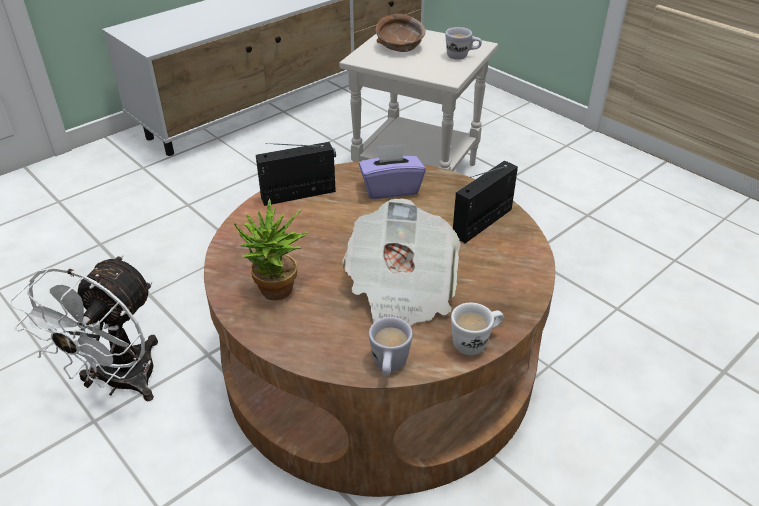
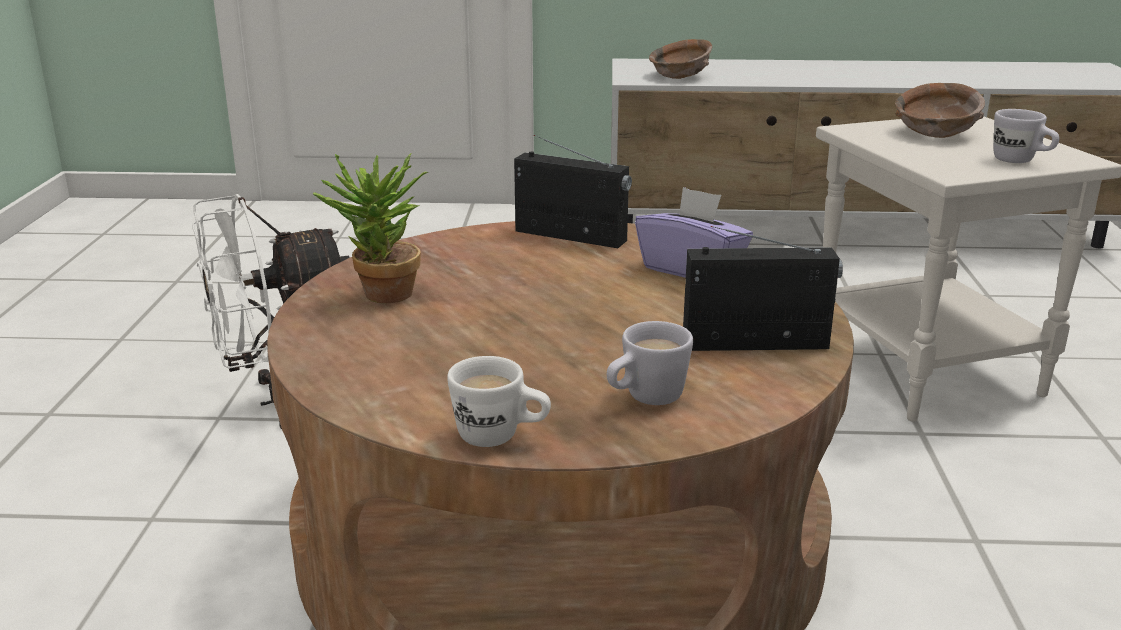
camera: 45 degrees right, 15 degrees down
newspaper [342,198,461,326] -> none
white mug [369,317,413,376] -> white mug moved to [607,321,693,405]
none -> brown bowl [649,39,712,79]

